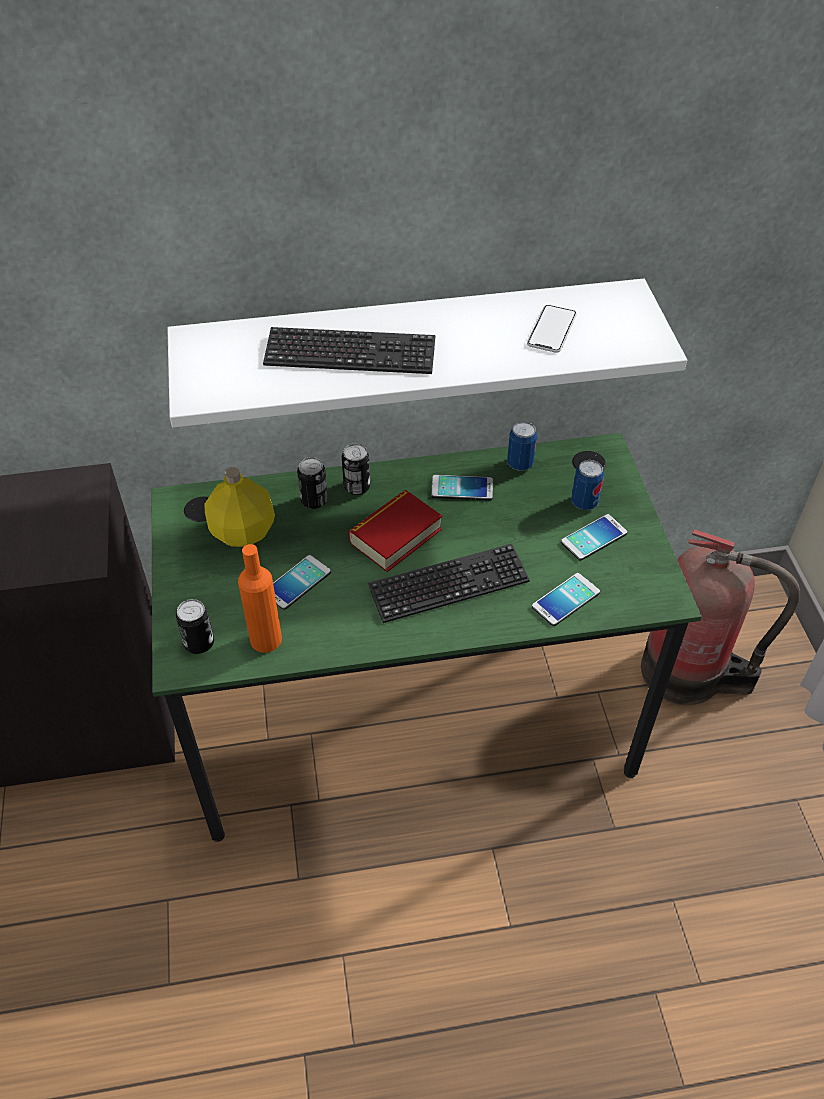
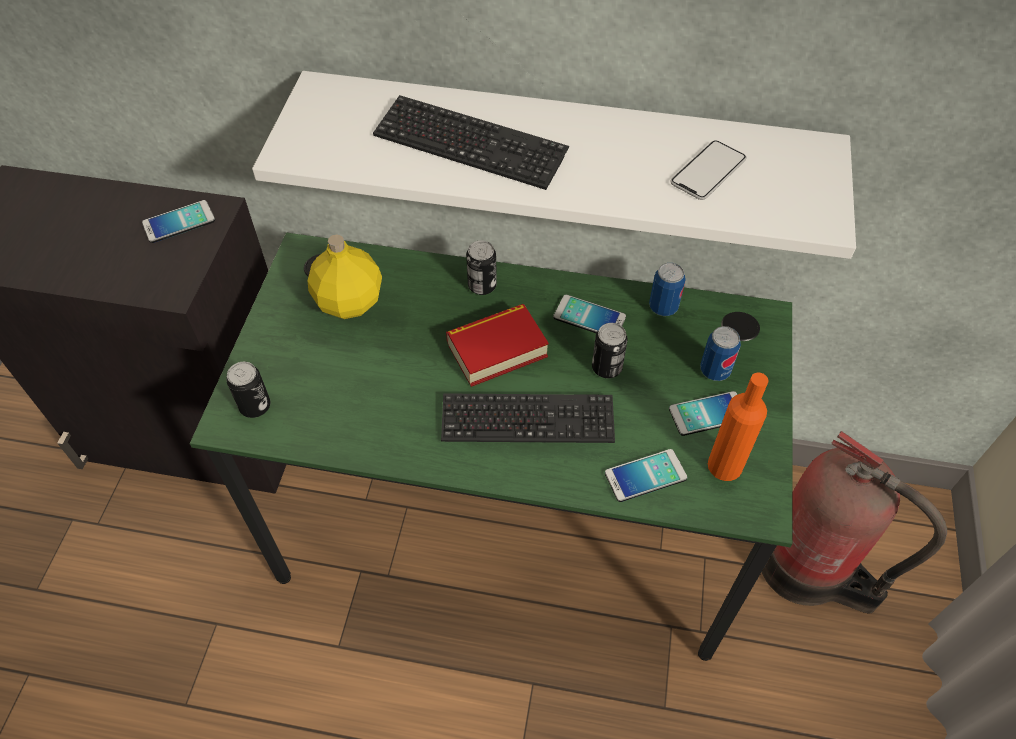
camera: 20 degrees right, 5 degrees up
orange bottle [238,544,282,653] -> orange bottle moved to [708,372,768,481]
phone [273,555,331,610] -> phone moved to [142,200,215,243]
can [297,457,328,509] -> can moved to [592,323,628,378]

